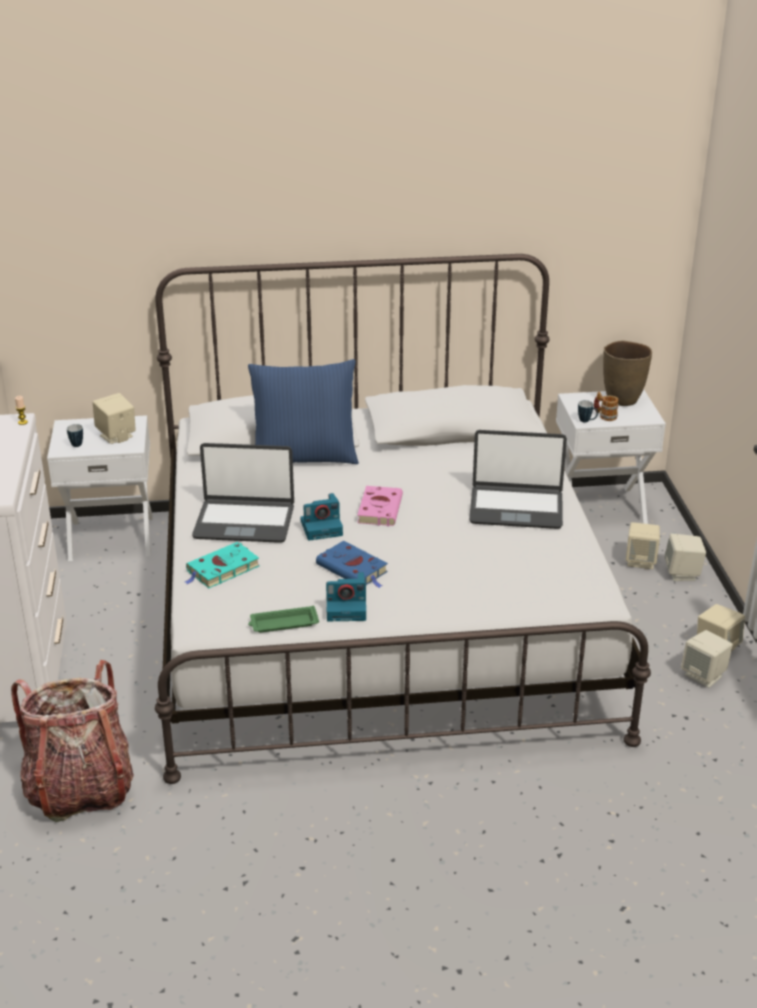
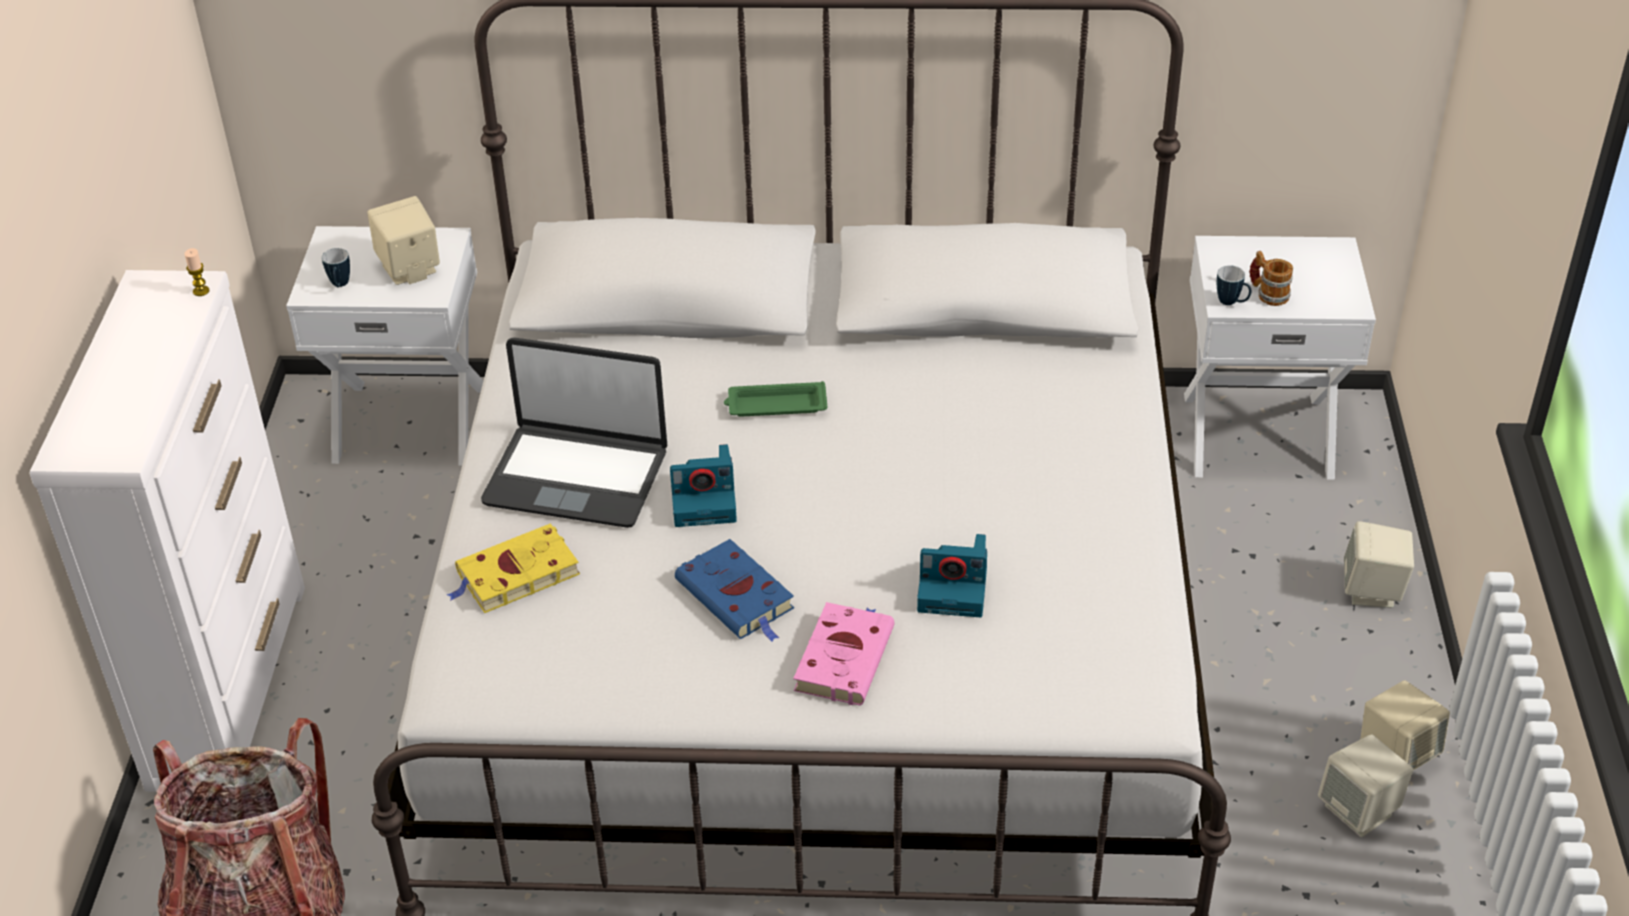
camera: 10 degrees right, 10 degrees up
turquoise book [185,542,260,588] -> yellow book [447,523,580,613]
blue pillow [248,359,359,464] -> none
green tray [248,606,319,633] -> green tray moved to [724,381,828,417]
camera [326,572,366,621] -> camera moved to [917,534,987,617]
pink book [357,486,403,526] -> pink book moved to [793,602,895,706]
laptop [469,430,567,529] -> none
brown vase [603,341,652,406] -> none
beige speaker [626,522,660,569] -> none

